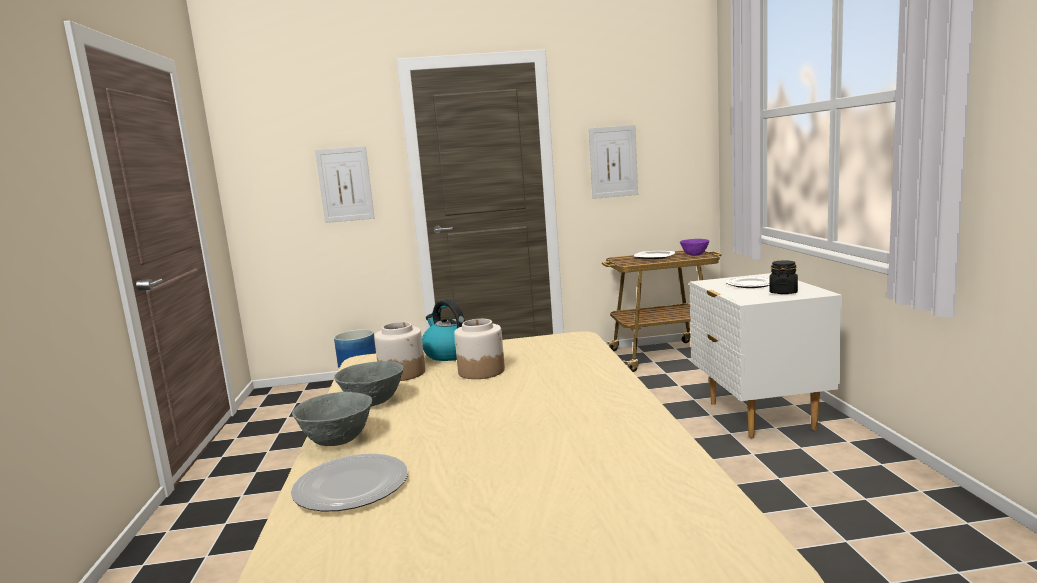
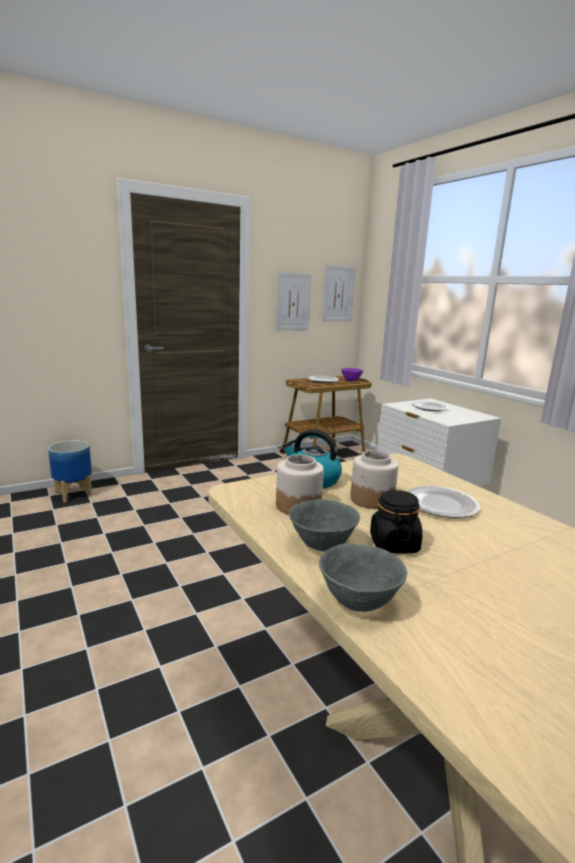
camera: 25 degrees left, 5 degrees up
plate [291,454,408,512] -> plate moved to [407,486,480,518]
picture [315,146,375,223] -> picture moved to [322,265,356,321]
black jar [769,260,798,294] -> black jar moved to [370,490,423,553]

